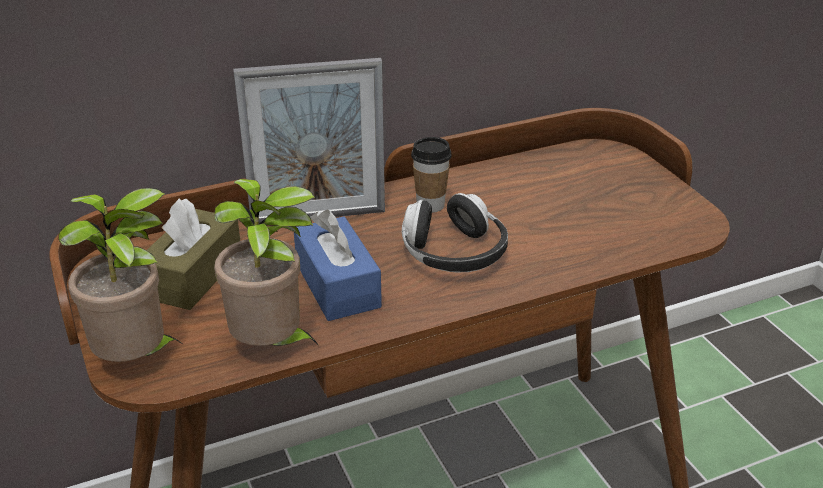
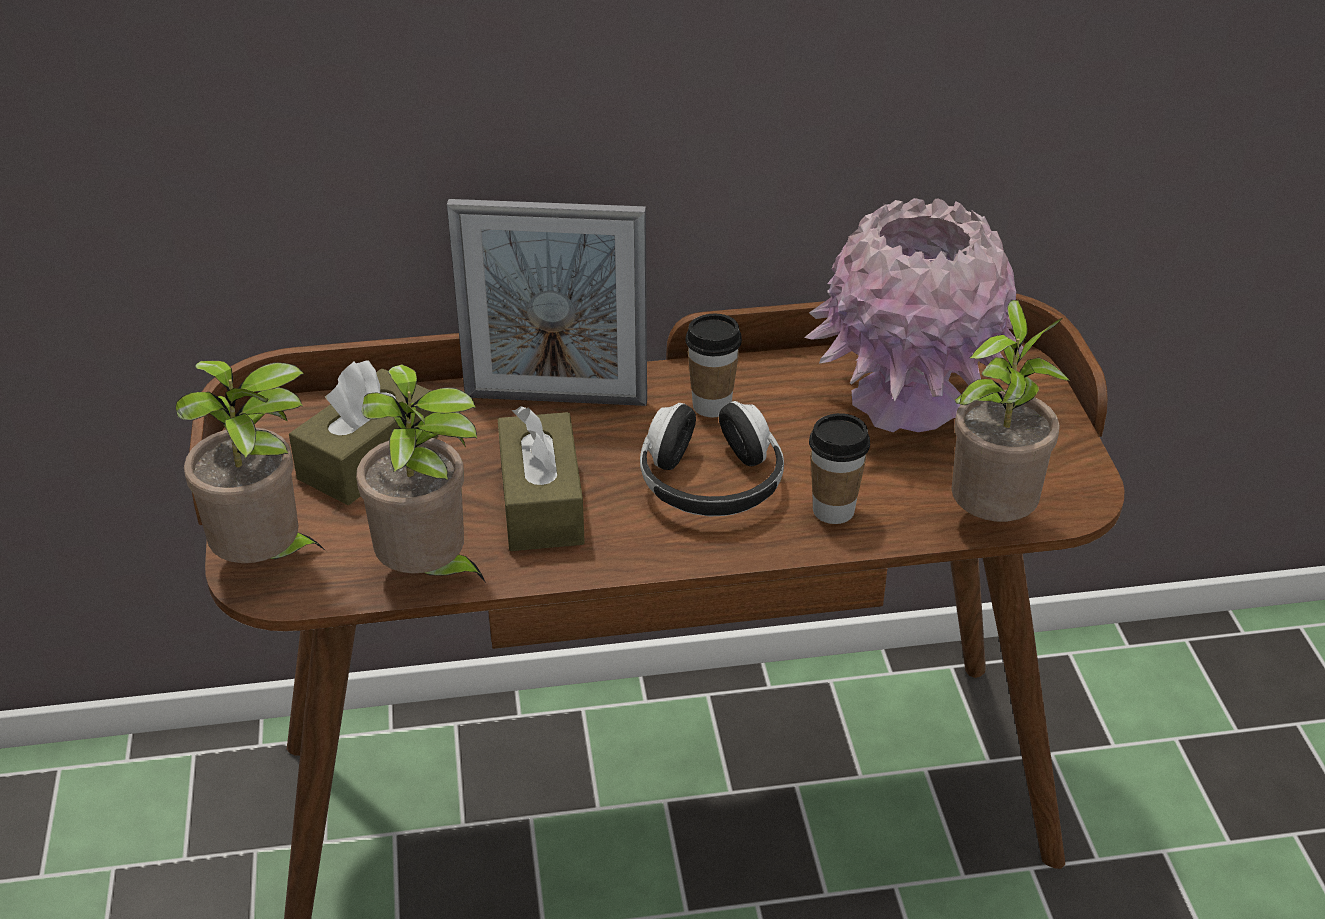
camera: 15 degrees right, 5 degrees up
blue tissue box [294,209,382,321] -> brown tissue box [498,406,585,551]
none -> pink vase [804,198,1024,432]
none -> cup [809,413,870,524]
none -> potted plant [952,300,1070,522]

